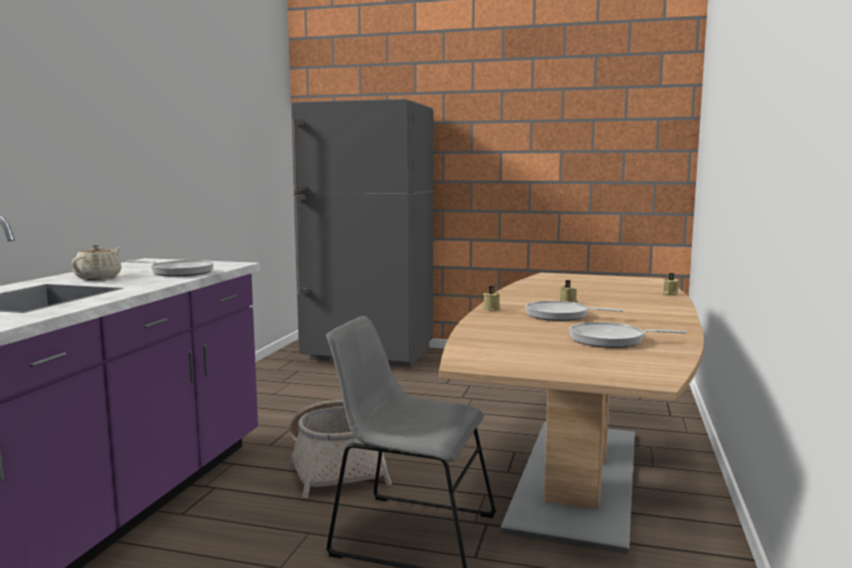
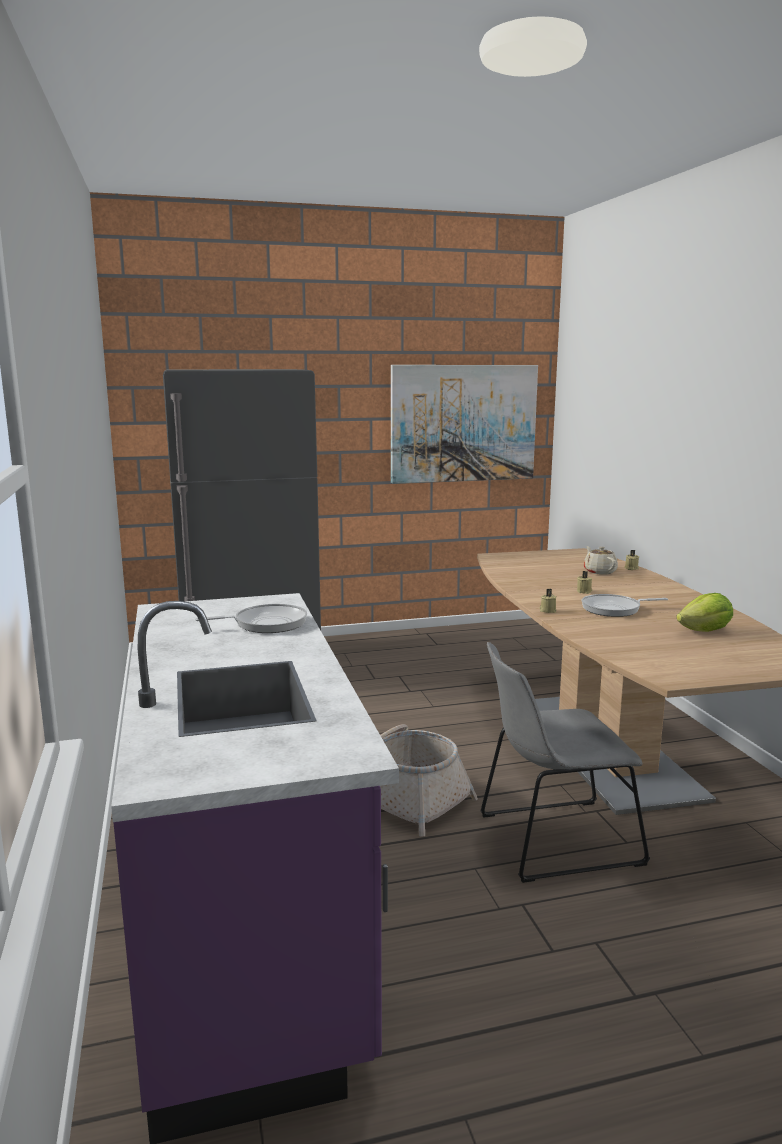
camera: 30 degrees left, 5 degrees up
beige teapot [72,244,121,280] -> beige teapot moved to [584,546,618,575]
frying pan [569,322,686,348] -> lettuce [676,593,733,632]
none -> picture [391,365,538,484]

